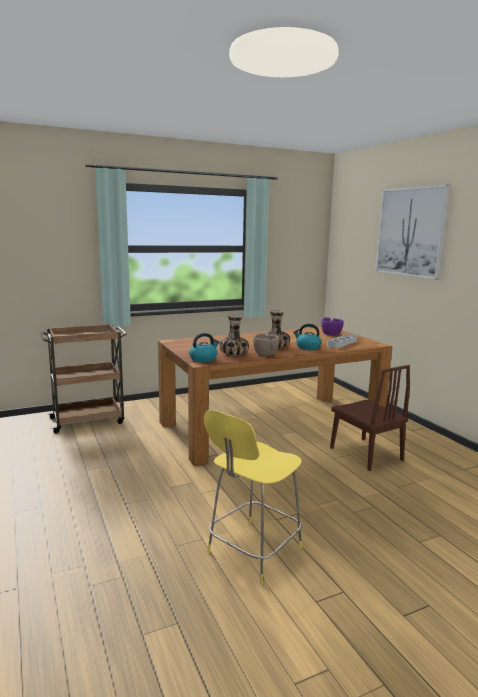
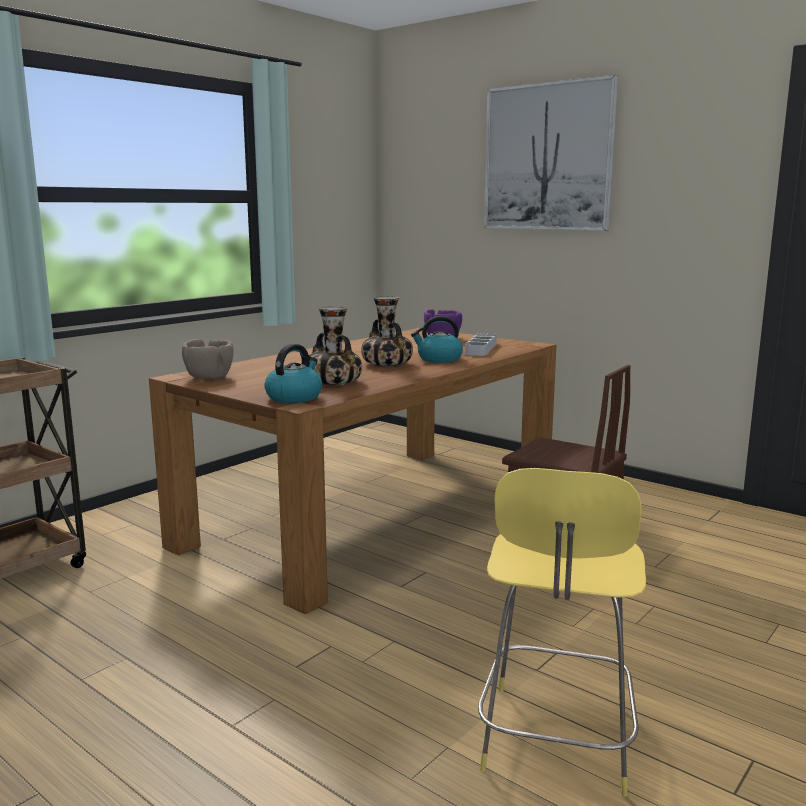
camera: 25 degrees left, 0 degrees up
brown bowl [253,333,280,356] -> brown bowl moved to [182,339,233,379]

